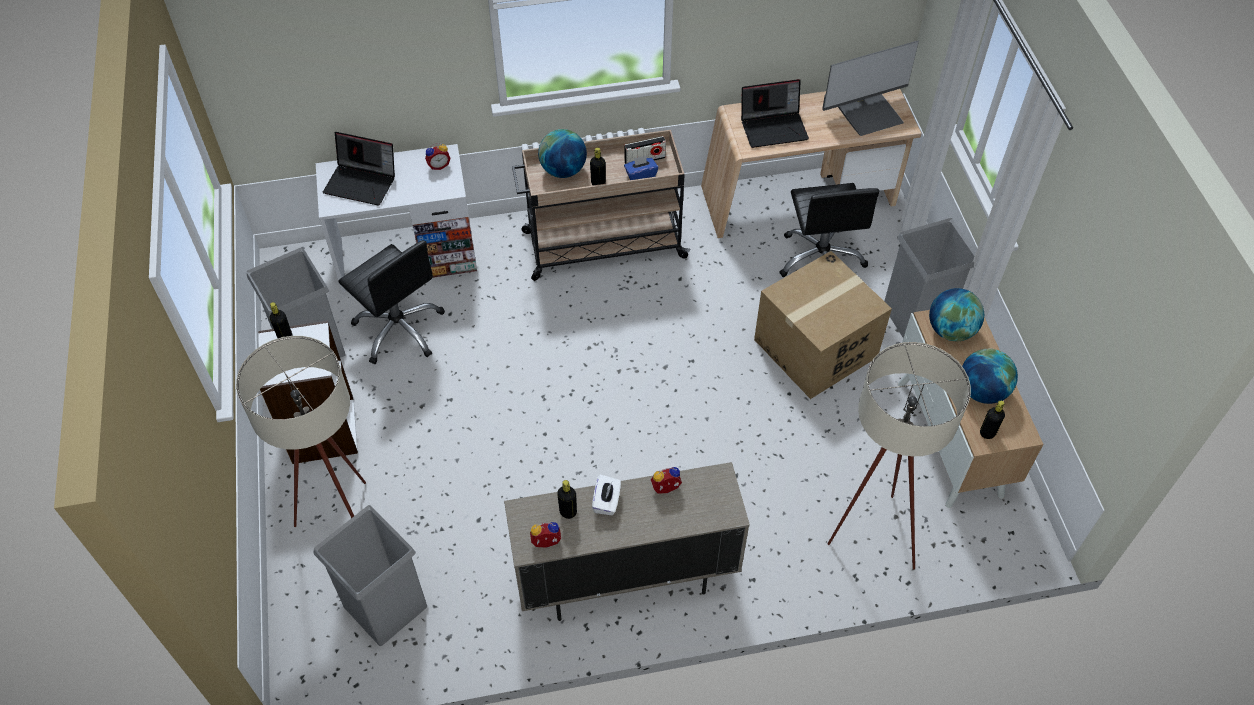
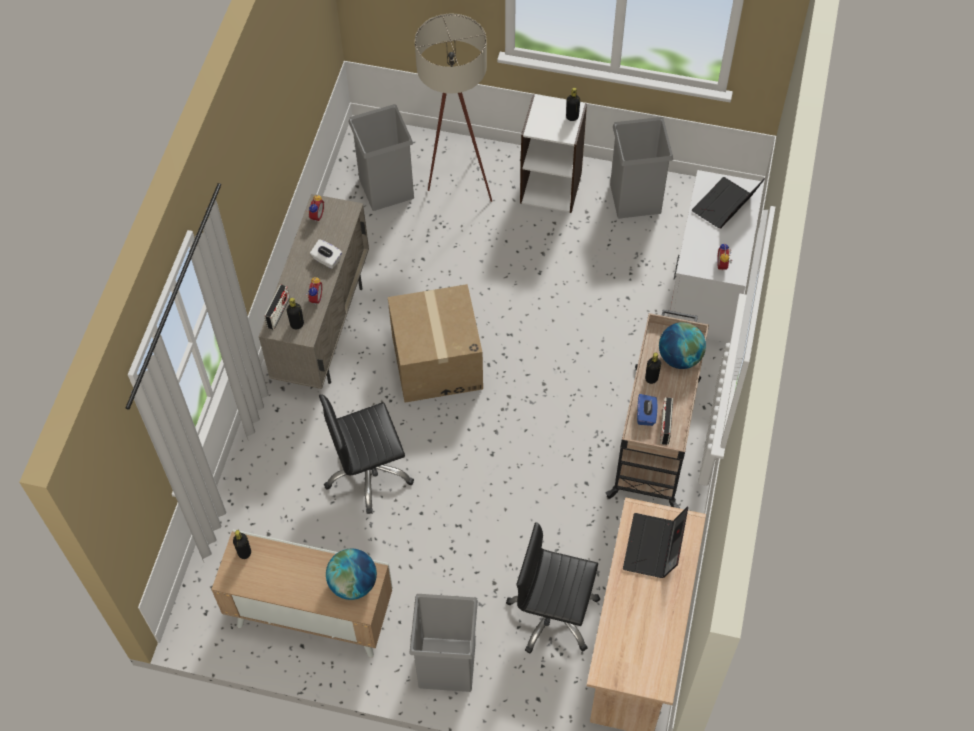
camera: 115 degrees right, 5 degrees up
black office chair [338,240,445,364] -> black office chair moved to [319,394,414,514]
black bottle [557,480,577,519] -> black bottle moved to [287,298,304,329]
cardboard box [754,251,892,399] -> cardboard box moved to [388,284,483,402]
monitor [822,41,919,136] -> none
beige floor lamp [827,342,971,570] -> none
globe [962,349,1018,404] -> none
none -> radio [264,284,290,330]

